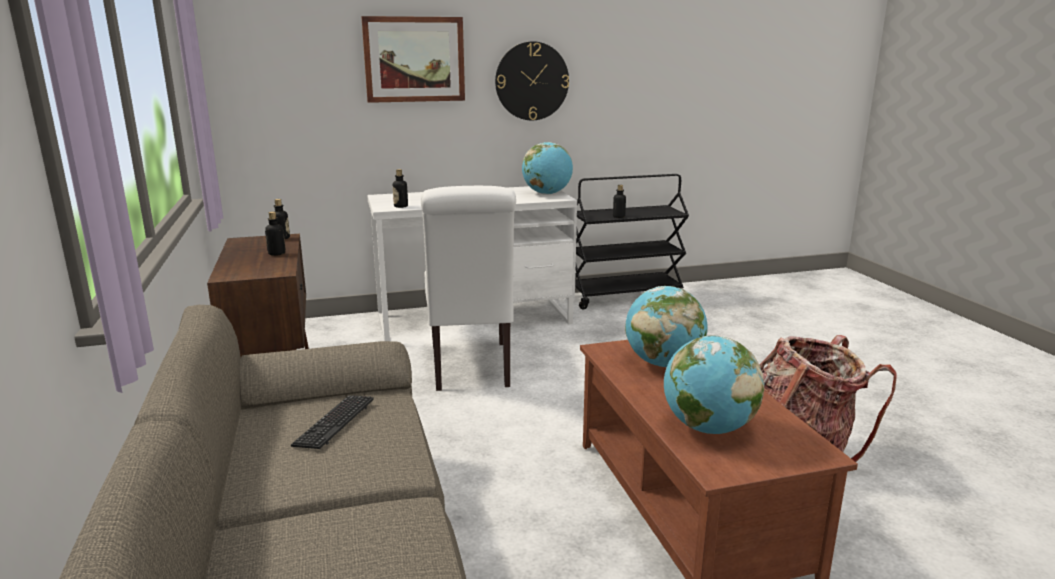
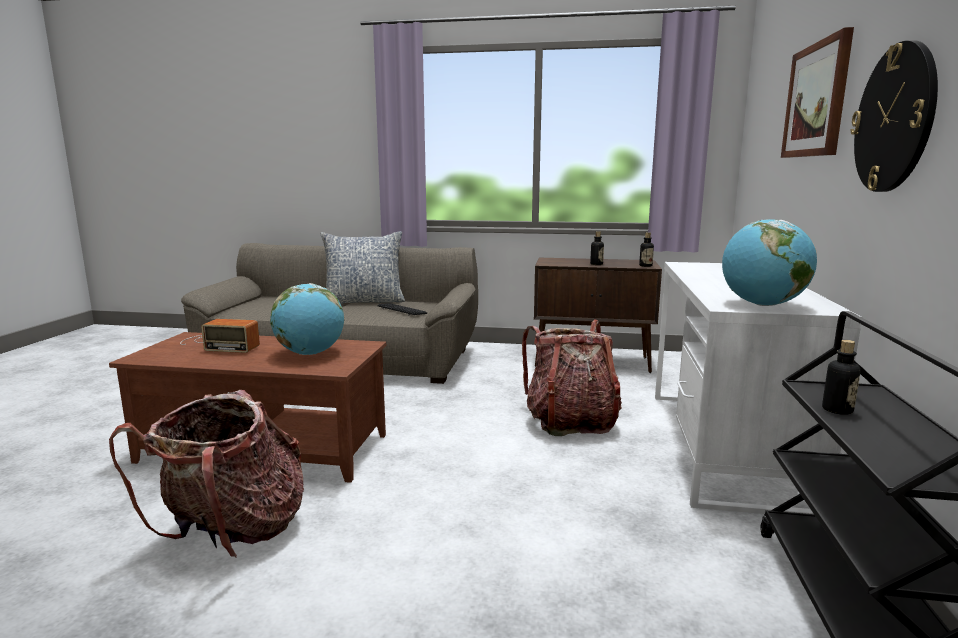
camera: 115 degrees right, 5 degrees down
bottle [393,169,408,208] -> none
white chair [421,186,516,391] -> backpack [522,320,622,436]
globe [664,335,764,434] -> radio [180,319,260,353]
none -> pillow [321,231,405,304]

